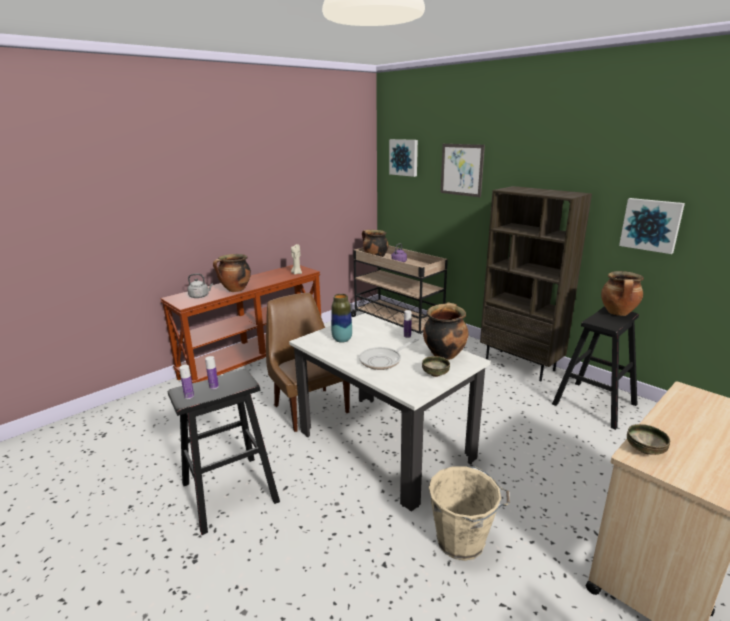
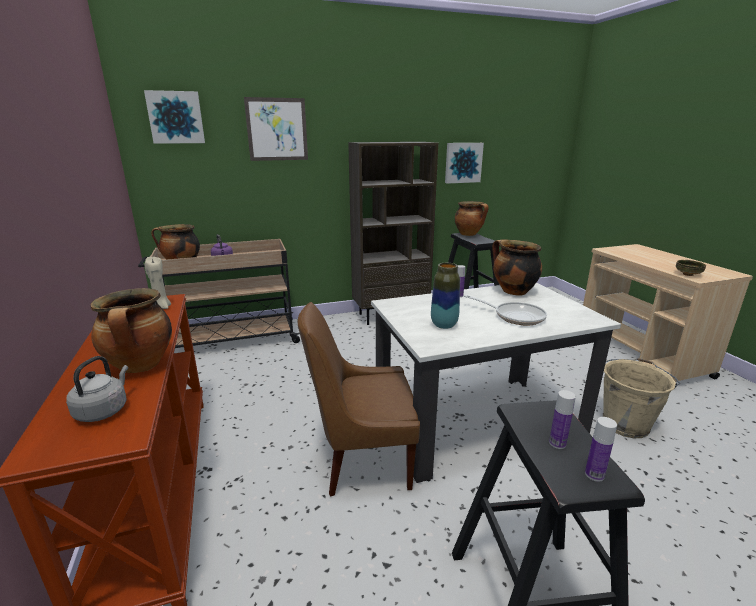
camera: 65 degrees left, 0 degrees up
frying pan [359,338,419,370] -> frying pan turned 45 degrees counterclockwise [464,295,547,326]
bowl [422,356,450,377] -> none

